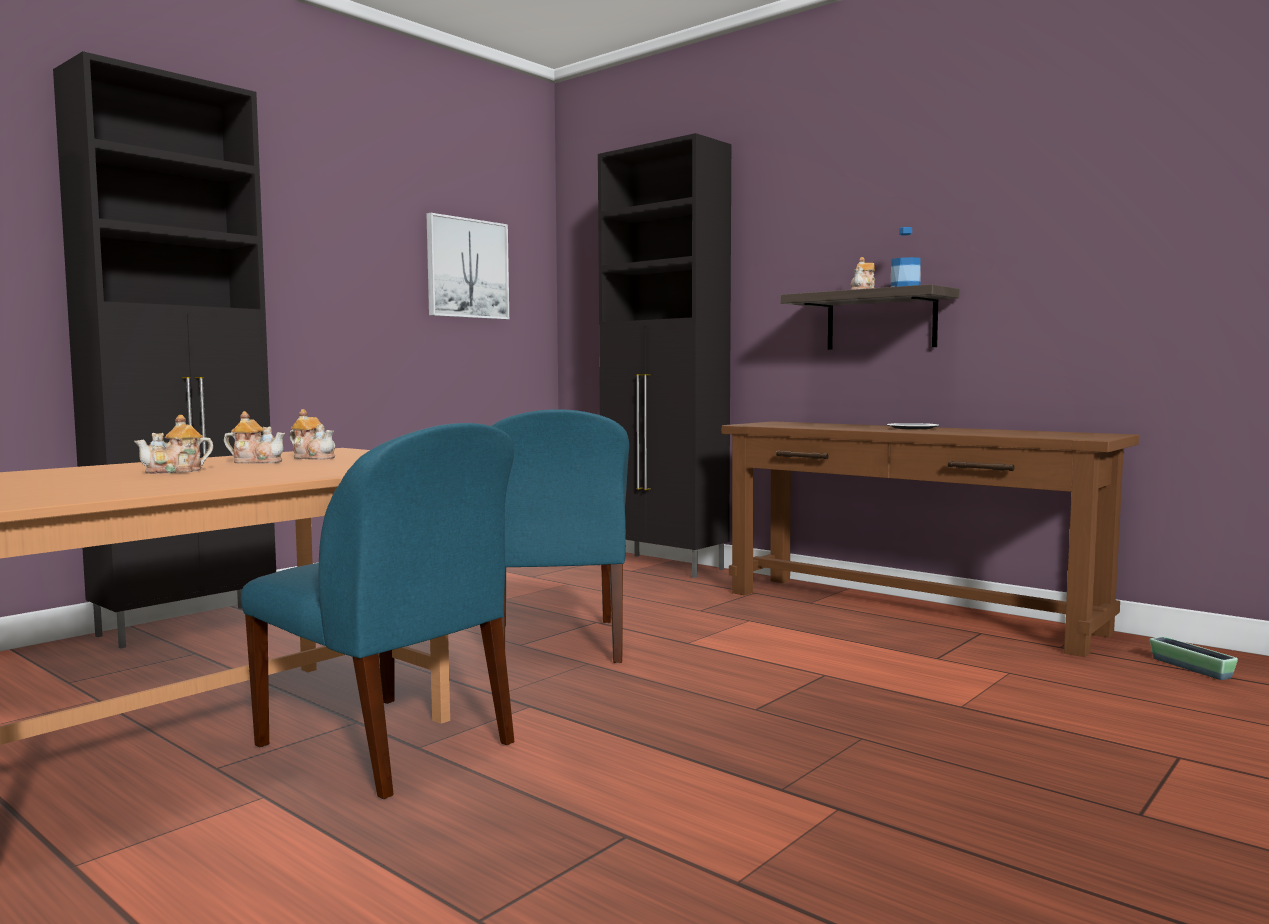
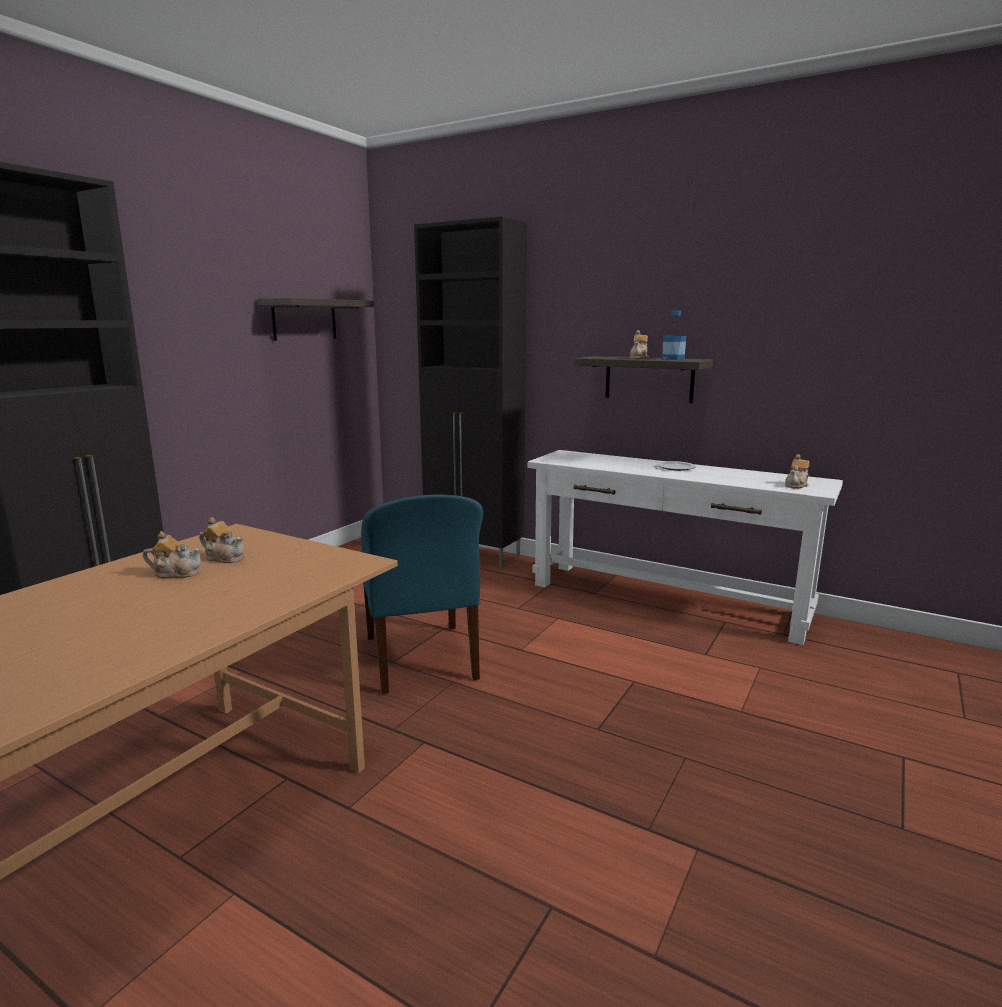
camera: 10 degrees left, 10 degrees up
teapot [134,415,213,474] -> teapot moved to [785,454,809,488]
blue chair [240,423,514,799] -> none
picture [426,213,509,320] -> shelf [258,298,374,341]
brown console table [722,421,1139,657] -> white console table [528,450,843,645]
planter [1150,637,1238,680] -> none

